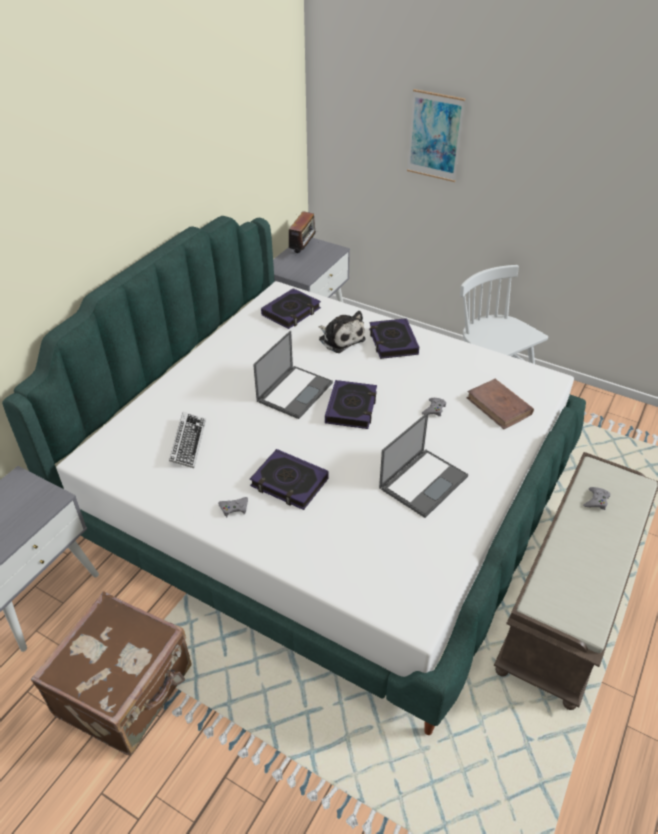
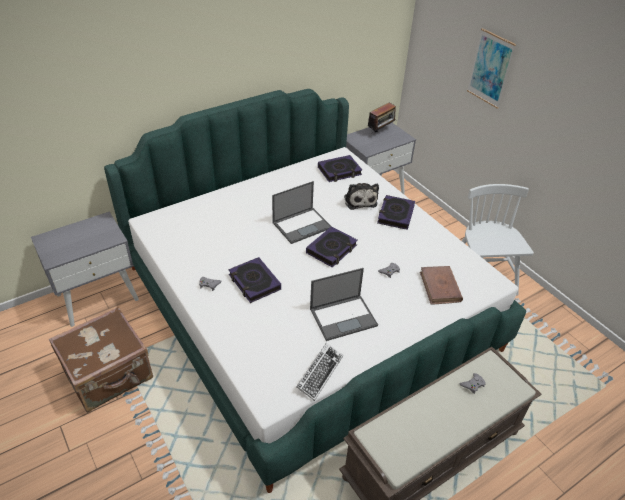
camera: 25 degrees right, 0 degrees up
keyboard [169,412,206,468] -> keyboard moved to [296,343,343,401]

